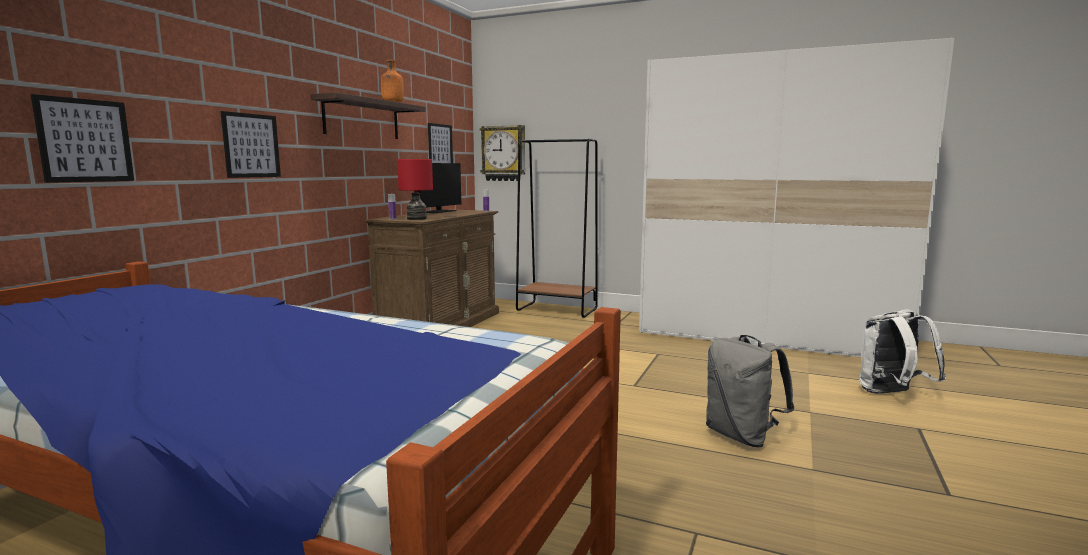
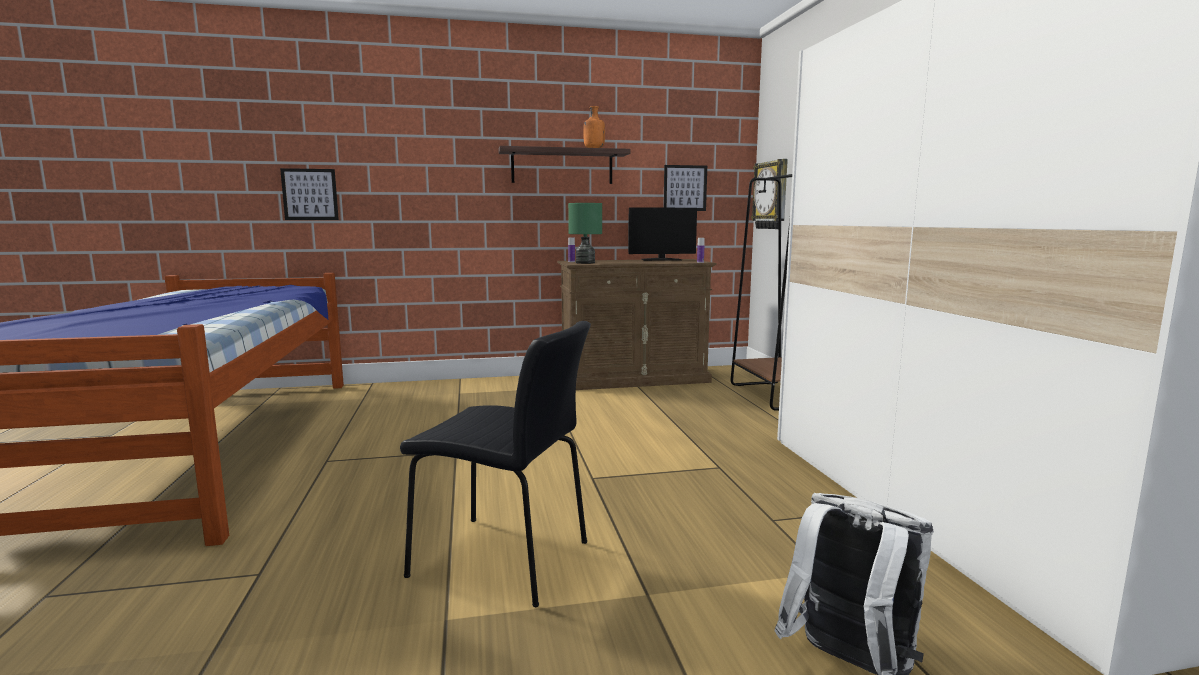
camera: 55 degrees right, 0 degrees up
picture [220,111,281,178] -> none
red table lamp [397,159,433,220] -> green table lamp [568,203,602,264]
grey backpack [706,335,794,447] -> black chair [400,321,591,607]

